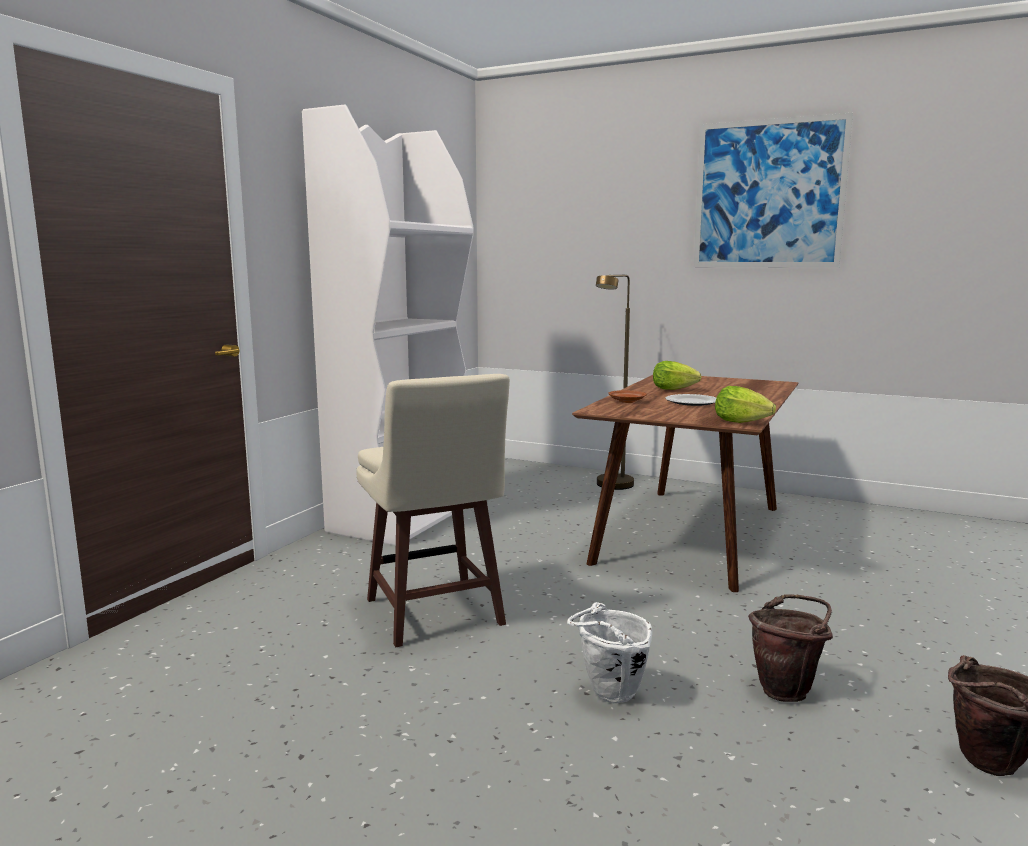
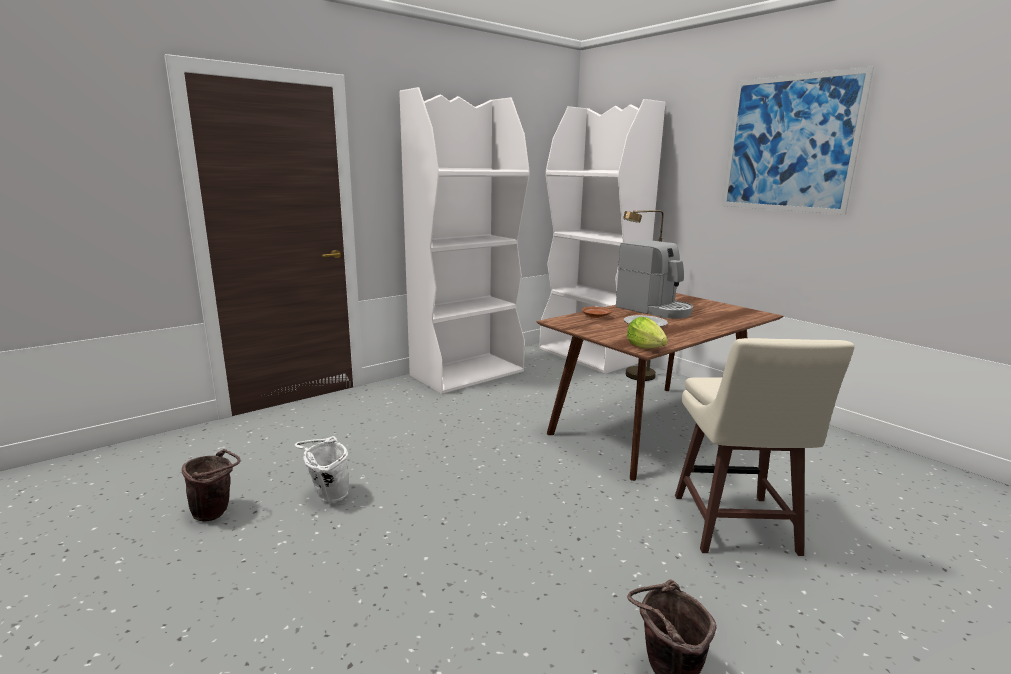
camera: 25 degrees right, 5 degrees up
beige stool [356,374,510,647] -> beige stool moved to [675,338,855,556]
white bucket [567,602,652,703] -> white bucket moved to [295,436,349,503]
lettuce [653,361,701,390] -> coffee machine [616,240,693,318]
brown bucket [748,594,833,702] -> brown bucket moved to [182,449,241,521]
none -> white bookcase [539,99,665,374]

